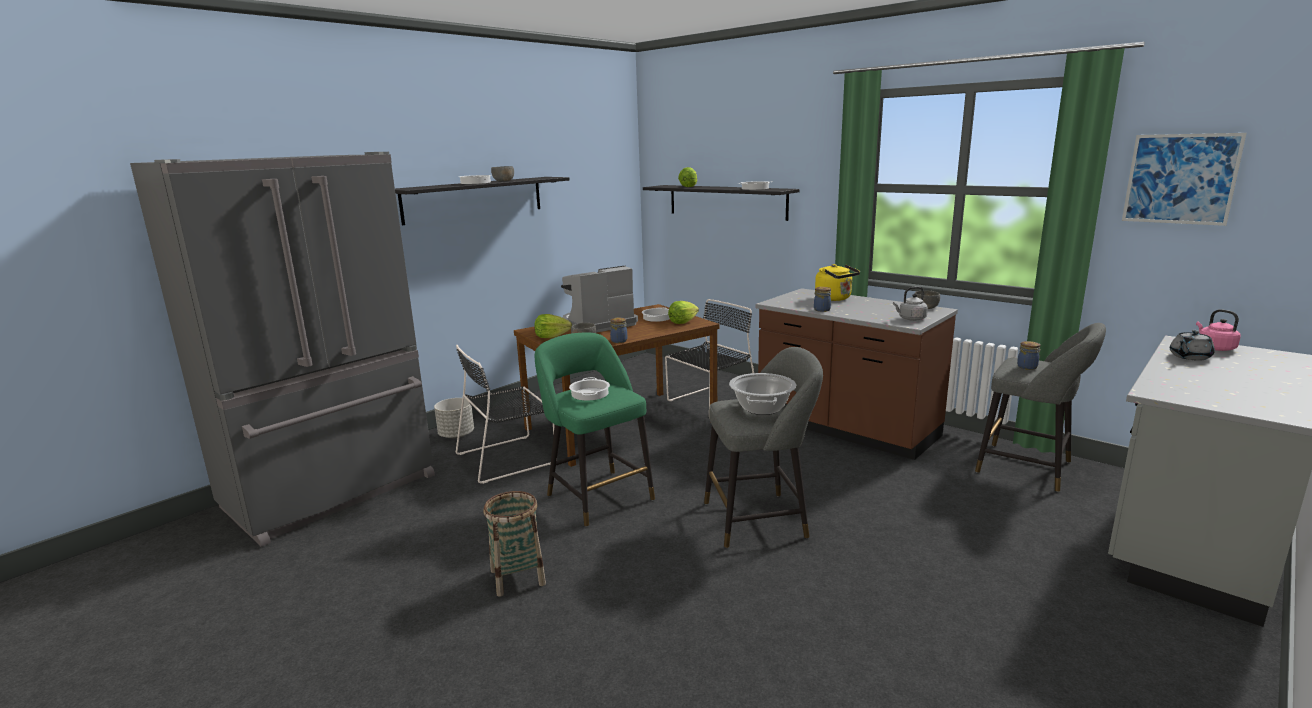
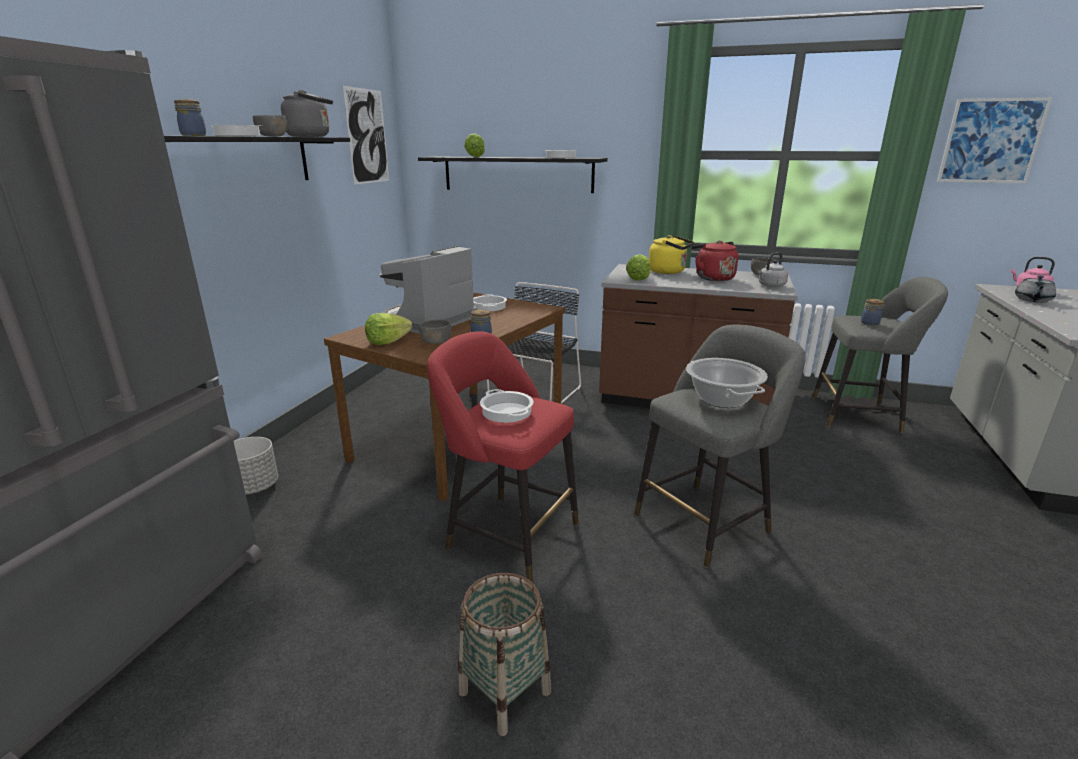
camera: 25 degrees left, 5 degrees up
black chair [456,345,555,484] -> none
green stool [535,332,655,527] -> red stool [427,331,579,582]
lettuce [668,301,699,324] -> lettuce moved to [626,254,651,281]
jar [814,287,831,312] -> jar moved to [174,99,206,136]
none -> grey kettle [281,90,333,137]
none -> picture [343,86,389,185]
none -> red kettle [691,240,738,281]

